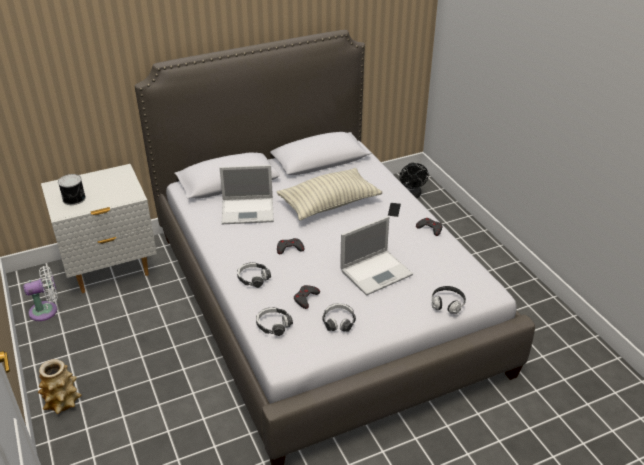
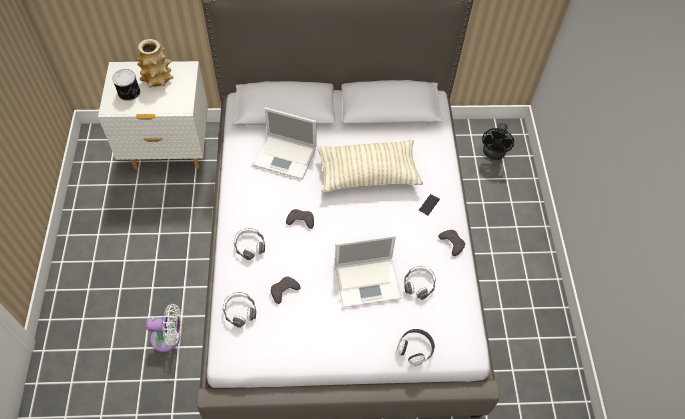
camera: 20 degrees right, 20 degrees up
white fan [23,266,58,321] -> white fan moved to [146,304,181,352]
vase [38,359,82,414] -> vase moved to [136,39,174,88]
headphones [322,303,356,332] -> headphones moved to [404,266,436,300]

